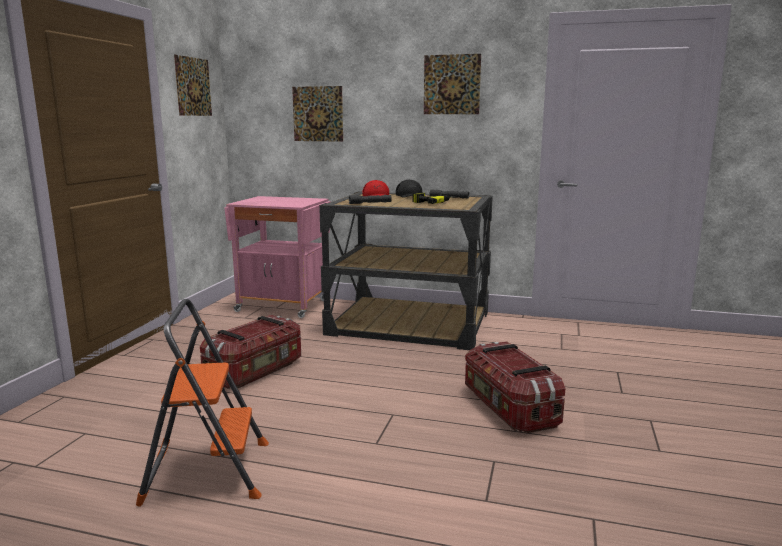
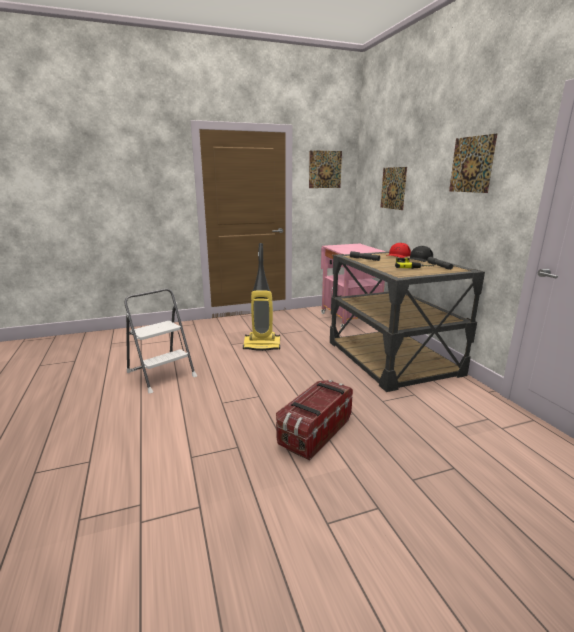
camera: 55 degrees right, 5 degrees up
orange step ladder [136,299,269,507] -> white step ladder [125,289,197,394]
storage box [200,315,301,389] -> vacuum cleaner [243,243,280,351]

